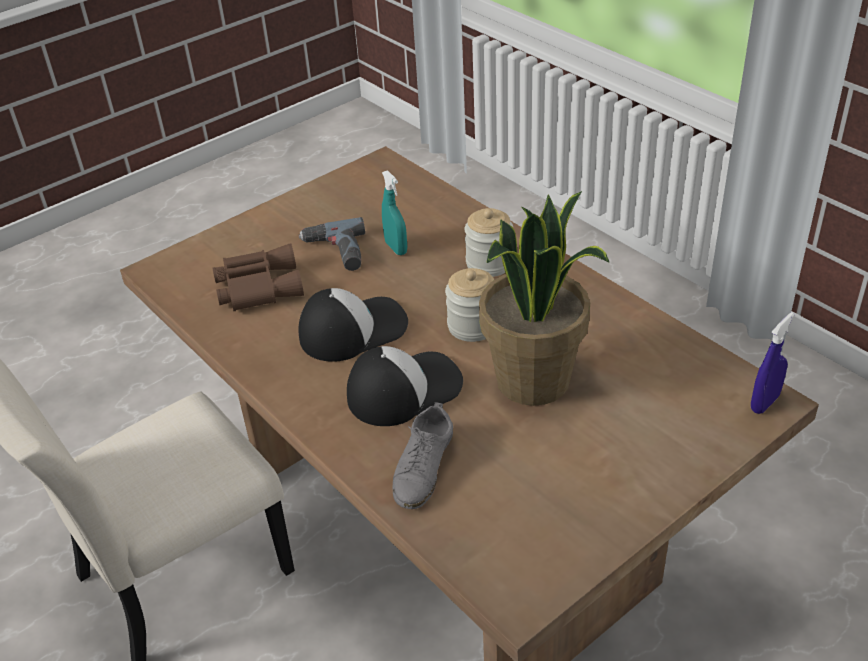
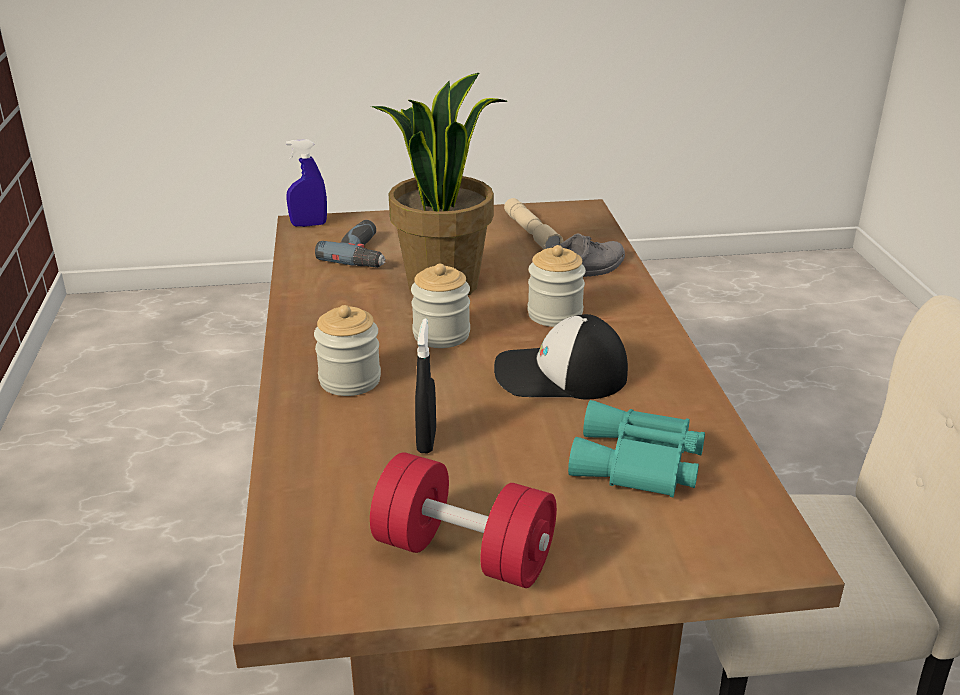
camera: 150 degrees left, 10 degrees down
brown binoculars [212,243,304,311] -> turquoise binoculars [568,400,705,497]
power drill [299,217,365,271] -> power drill moved to [315,220,386,268]
cap [347,346,463,426] -> jar [527,245,586,327]
turquoise spray bottle [382,170,407,255] -> black spray bottle [415,318,436,453]
none -> red dumbbell [370,452,557,588]
none -> beige flashlight [504,198,564,249]

